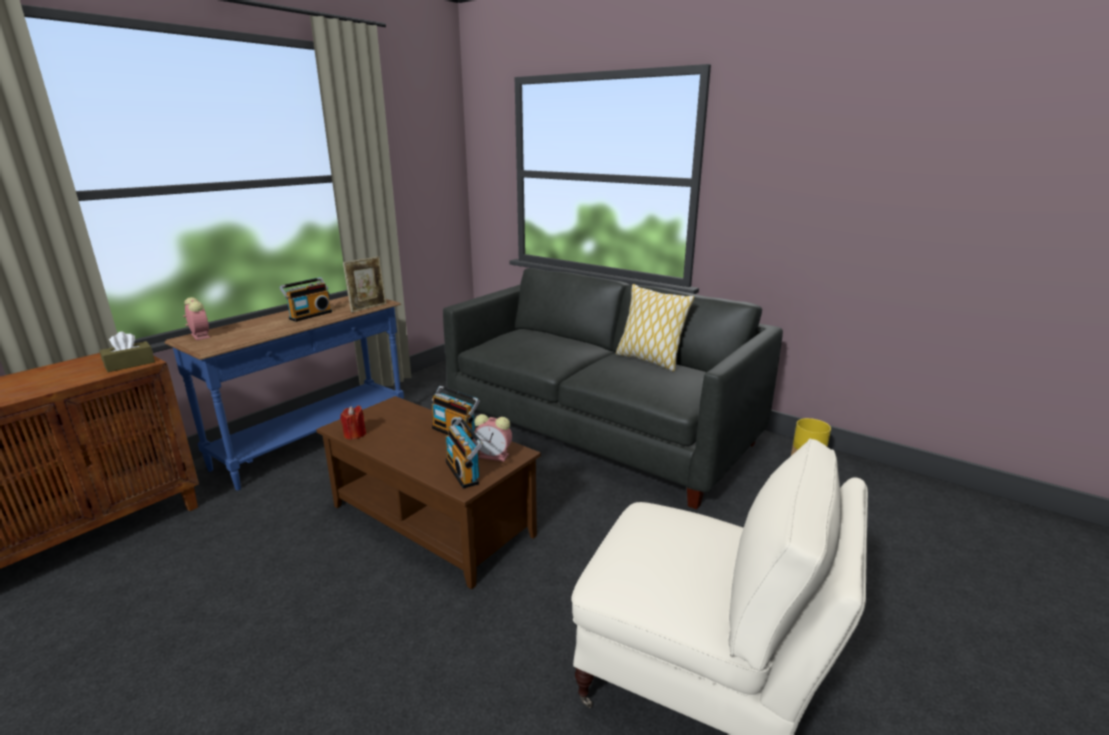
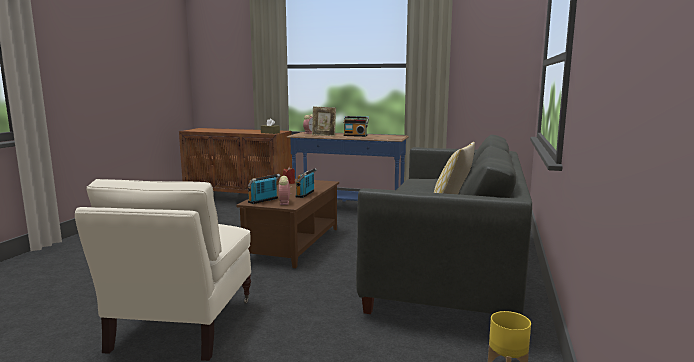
camera: 70 degrees right, 10 degrees down
picture frame [343,257,386,313] -> picture frame moved to [312,106,336,136]

